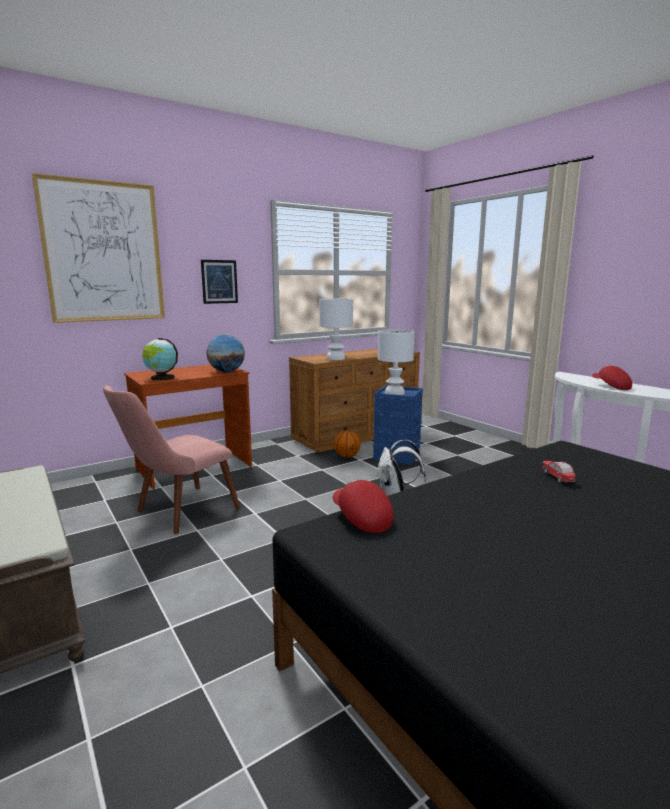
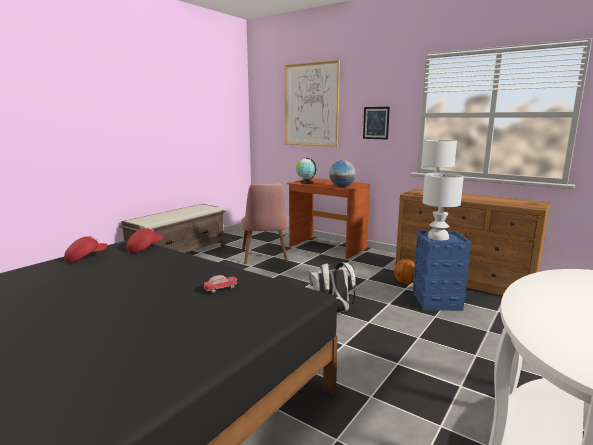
camera: 70 degrees right, 0 degrees up
pink chair [103,385,240,534] -> pink chair turned 120 degrees counterclockwise [241,183,288,264]
red cap [592,365,632,390] -> red cap moved to [64,236,107,263]

